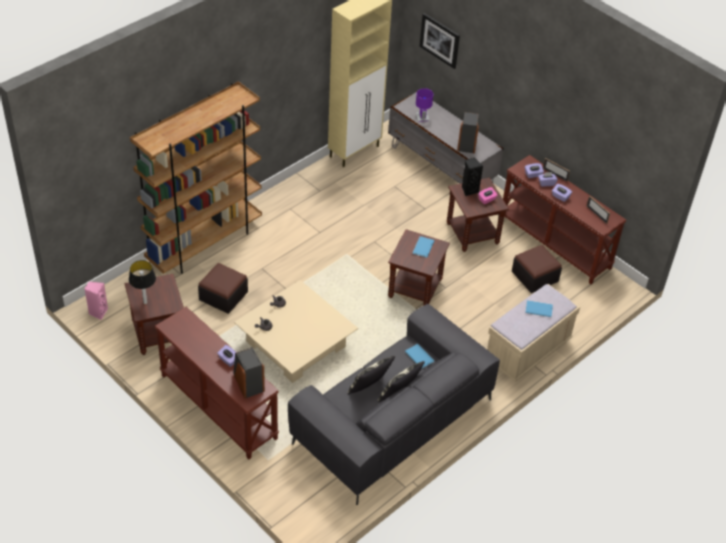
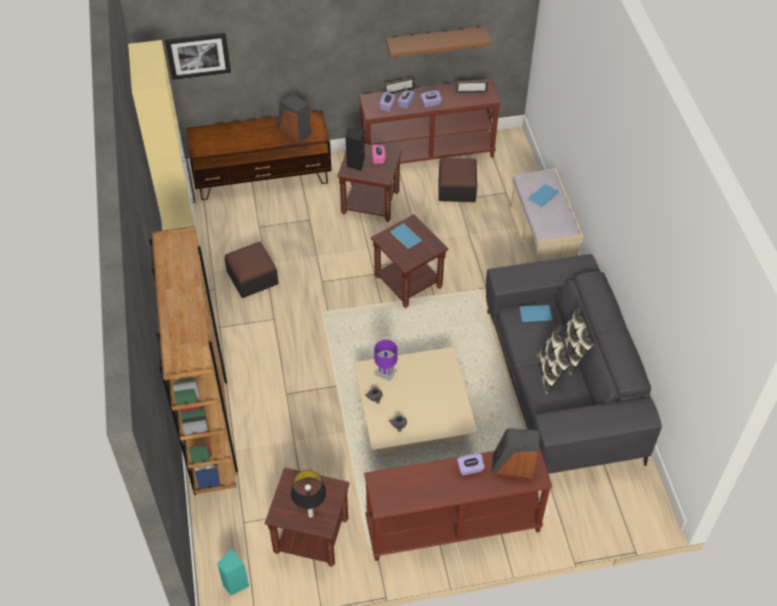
camera: 55 degrees left, 5 degrees up
pink speaker [84,282,108,320] -> turquoise speaker [217,549,249,595]
ottoman [198,263,248,314] -> ottoman moved to [224,242,279,298]
grey tv stand [388,92,503,184] -> brown tv stand [186,111,331,200]
purple table lamp [416,88,433,122] -> purple table lamp moved to [374,340,398,381]
none -> brown shelf [386,26,492,58]

